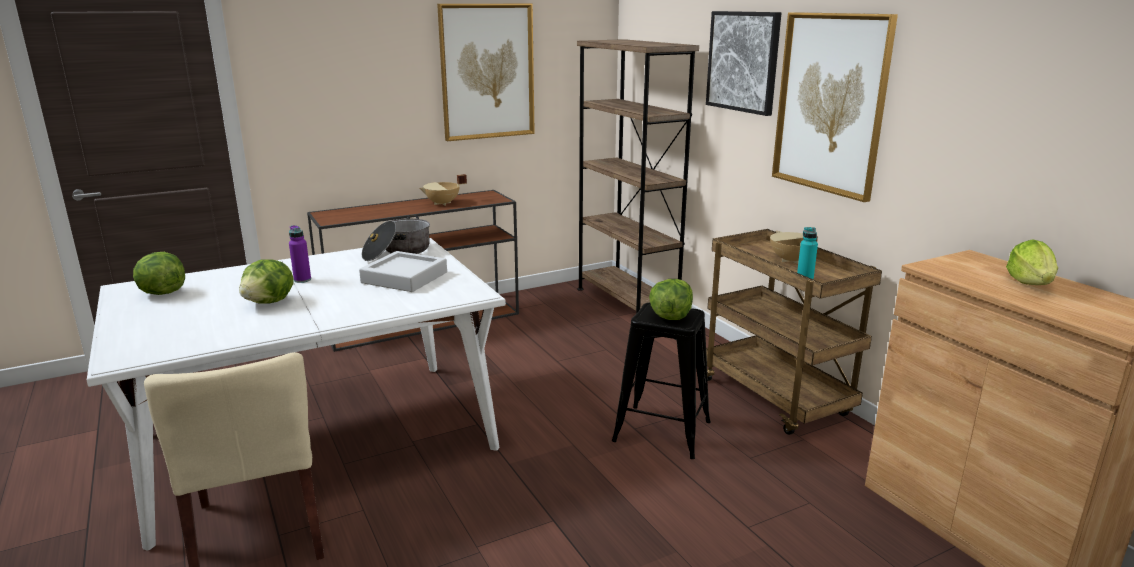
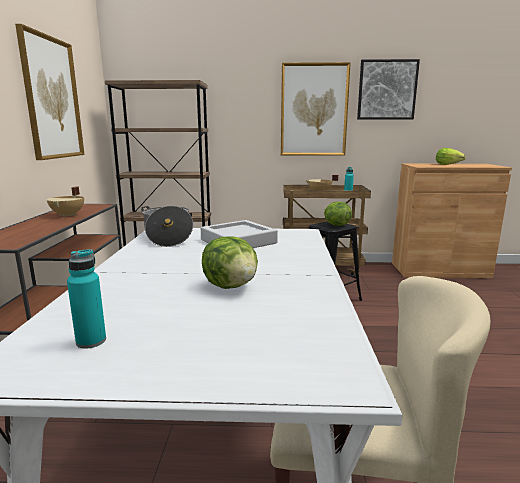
camera: 60 degrees left, 5 degrees down
lettuce [133,252,185,295] -> turquoise bottle [67,249,106,349]
purple bottle [289,225,311,283] -> none
picture [706,11,781,116] -> picture moved to [357,59,420,120]

